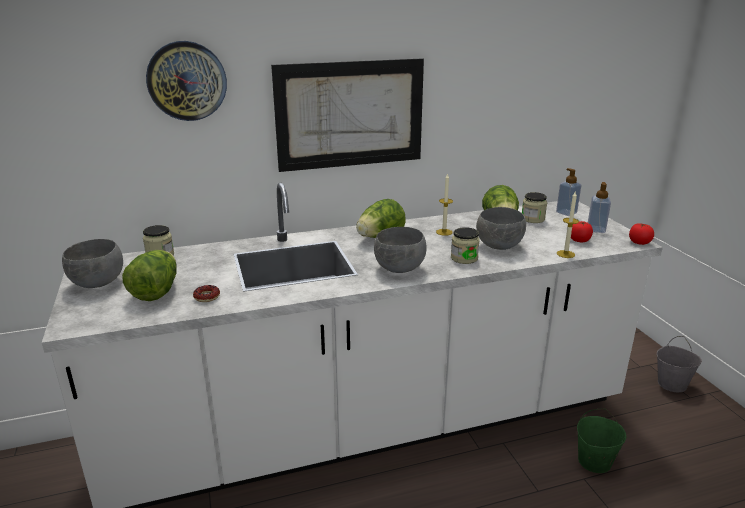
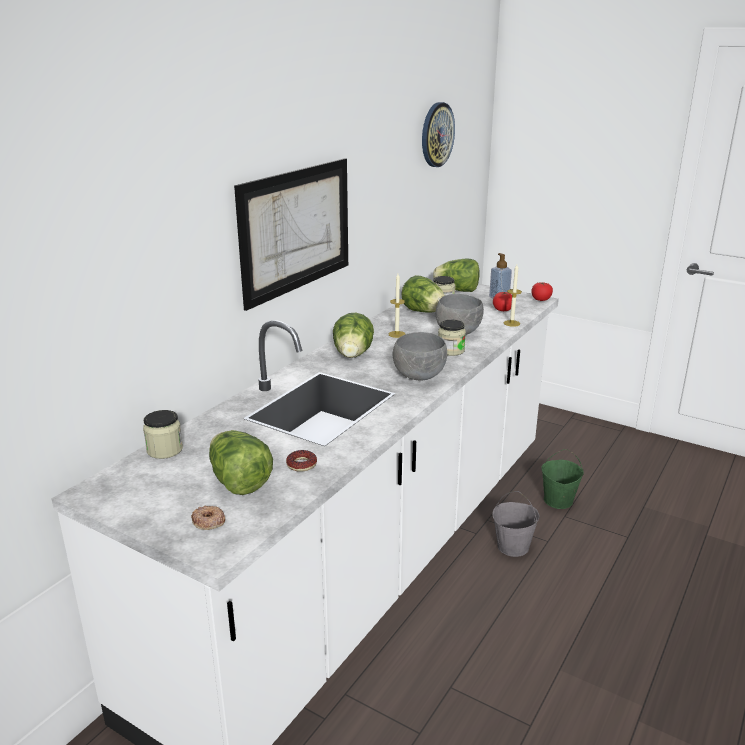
camera: 40 degrees left, 0 degrees up
grey bowl [62,239,123,288] -> none
wall clock [146,41,227,121] -> wall clock moved to [422,102,455,167]
soap dispenser [556,168,581,216] -> lettuce [433,259,479,292]
grey bucket [657,336,702,392] -> grey bucket moved to [492,491,539,557]
none -> donut [191,505,225,530]

